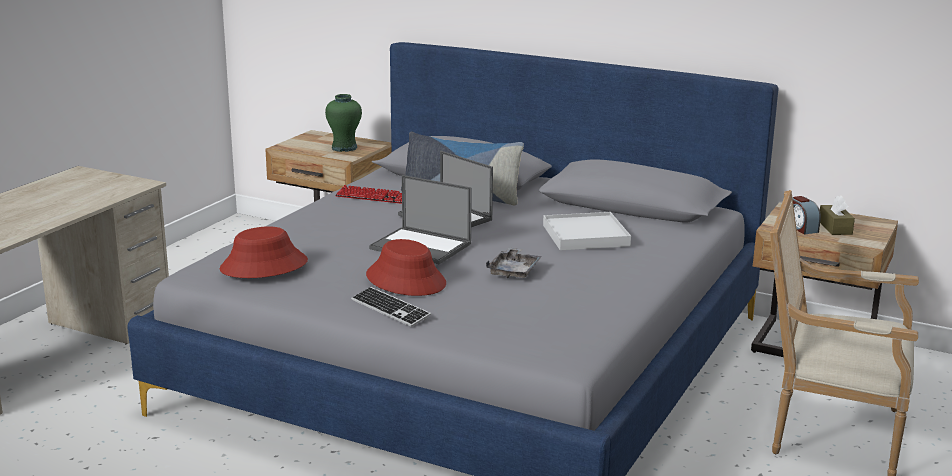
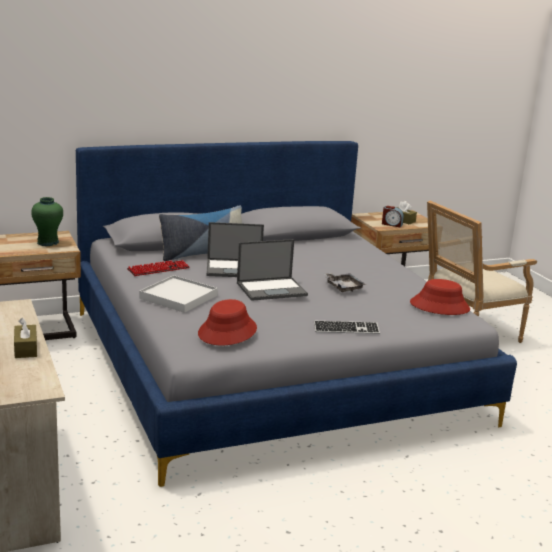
camera: 50 degrees left, 0 degrees up
red hat [366,239,446,296] -> red hat moved to [410,279,470,315]
white tray [543,212,631,250] -> white tray moved to [139,275,218,313]
none -> brown tissue box [14,317,37,358]

